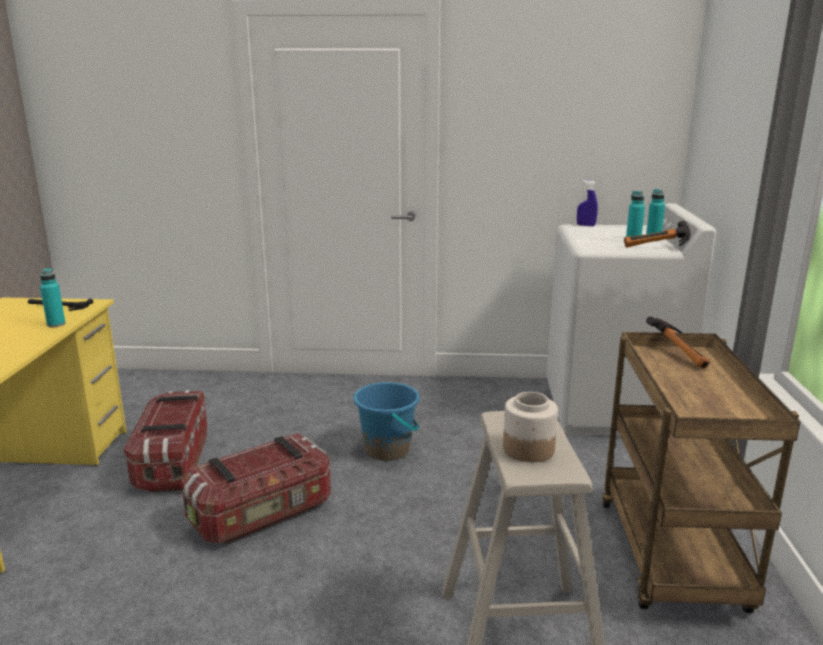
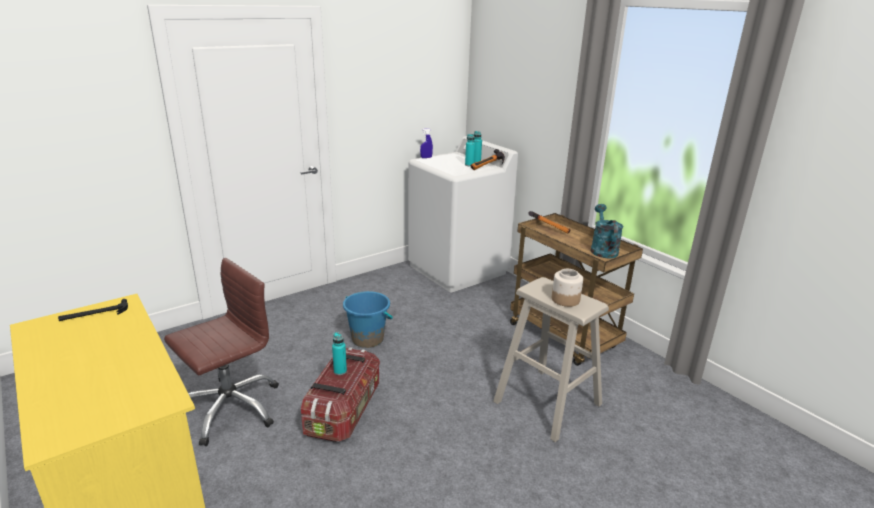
camera: 40 degrees left, 5 degrees up
turquoise bottle [40,268,65,327] -> turquoise bottle moved to [332,332,347,375]
storage box [123,390,207,492] -> brown office chair [164,258,279,446]
none -> turquoise watering can [591,204,623,258]

